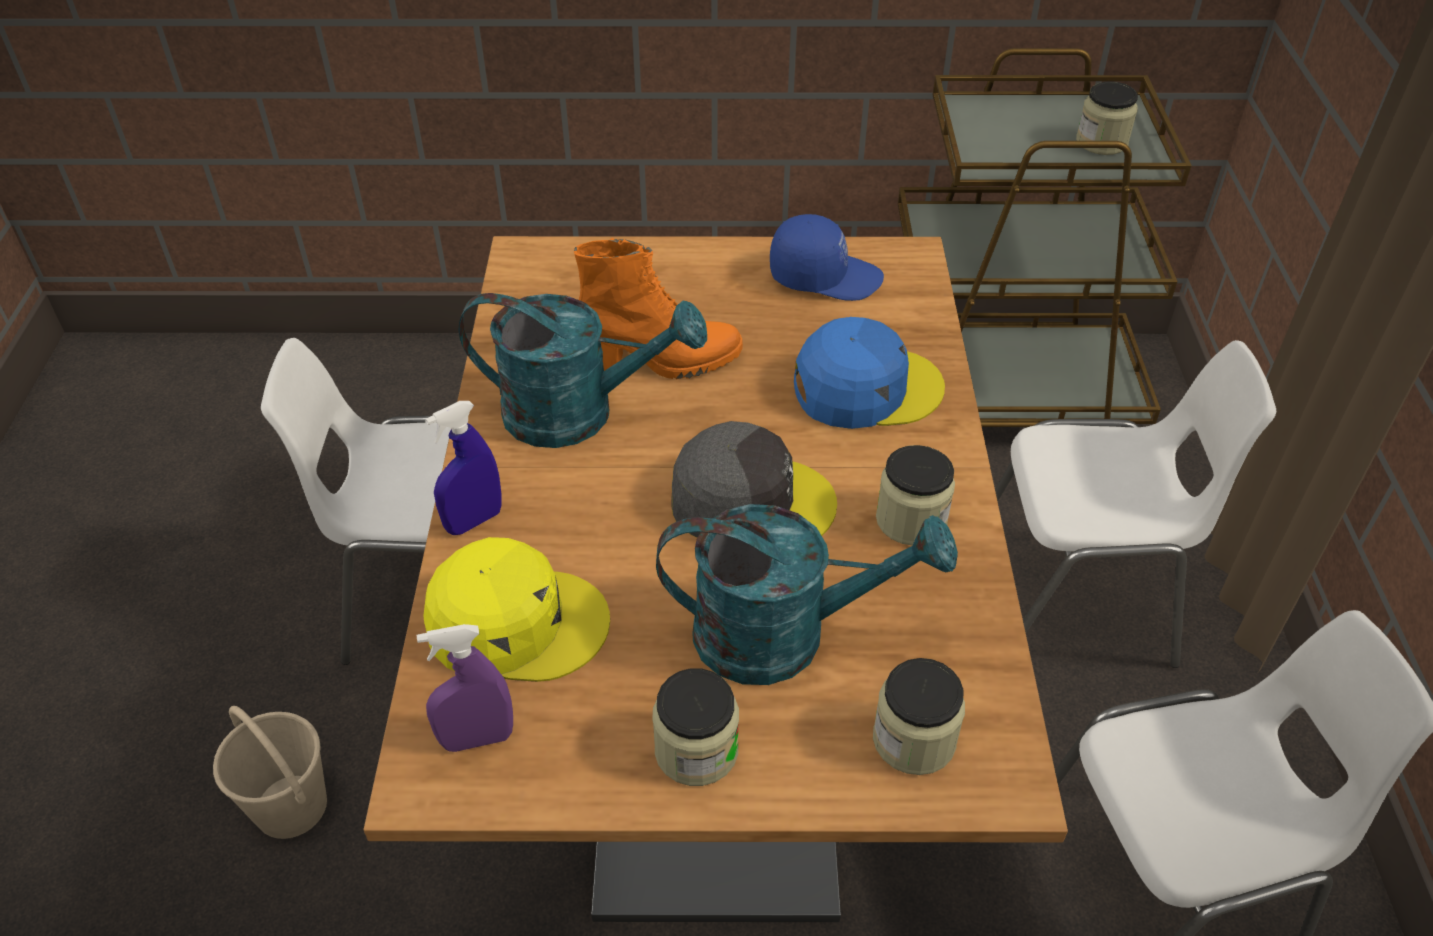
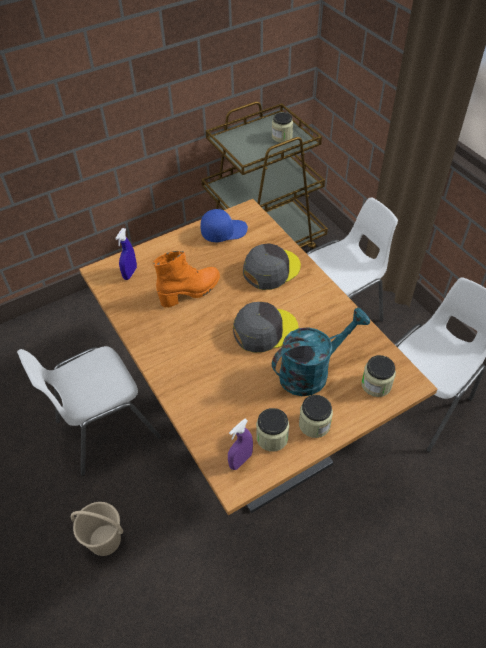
camera: 30 degrees left, 5 degrees up
yellow cap [424,537,610,682] -> none
blue spray bottle [425,401,502,535] -> blue spray bottle moved to [115,228,137,280]
turquoise watering can [459,293,707,448] -> none
blue cap [794,317,945,429] -> grey cap [243,243,301,290]
jar [876,445,955,545] -> jar moved to [256,408,289,452]

